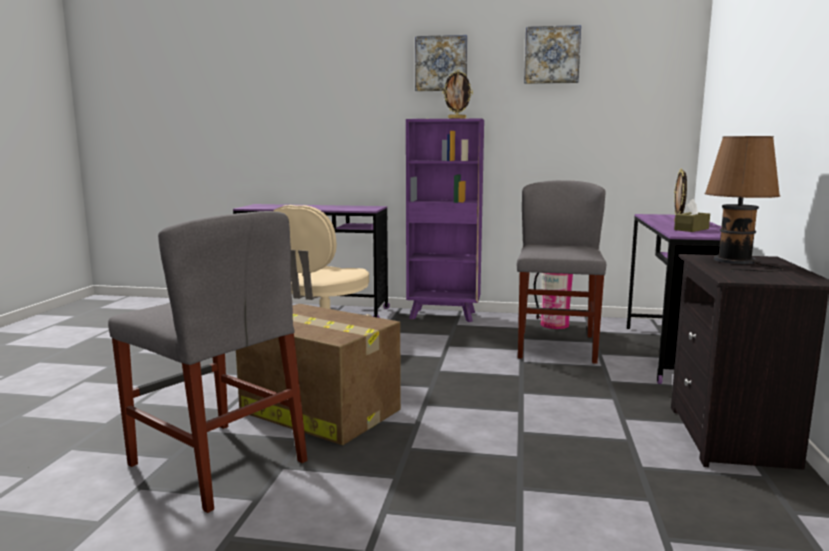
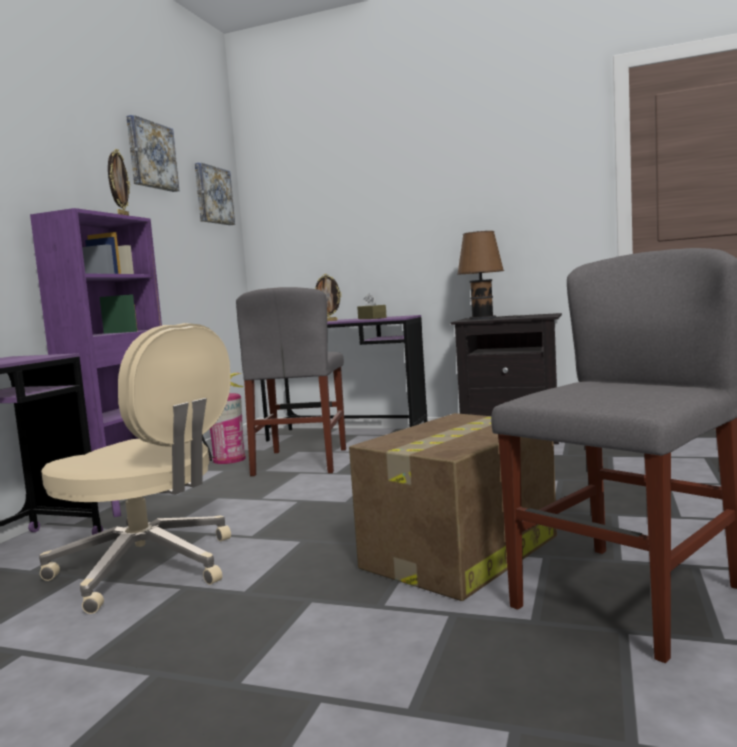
camera: 80 degrees left, 5 degrees down
picture [415,35,468,91] -> picture moved to [195,162,235,225]
grey chair [517,180,606,364] -> grey chair turned 105 degrees counterclockwise [236,287,346,476]

